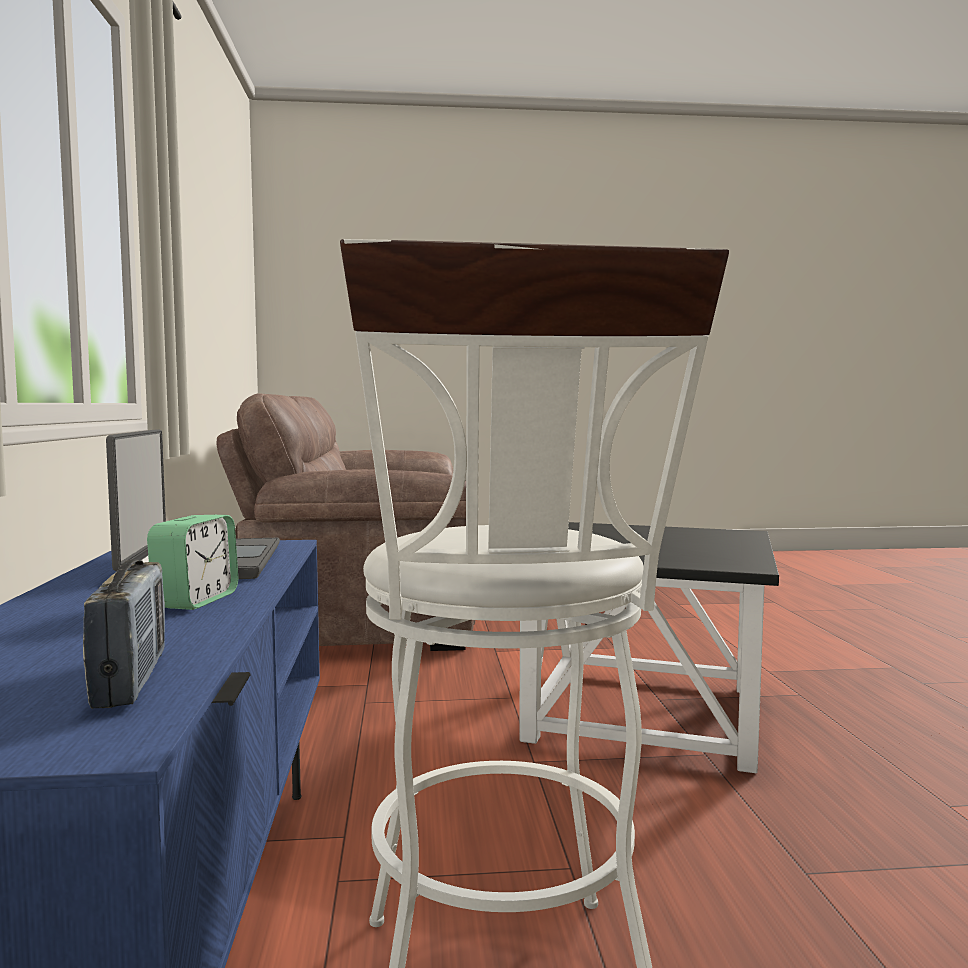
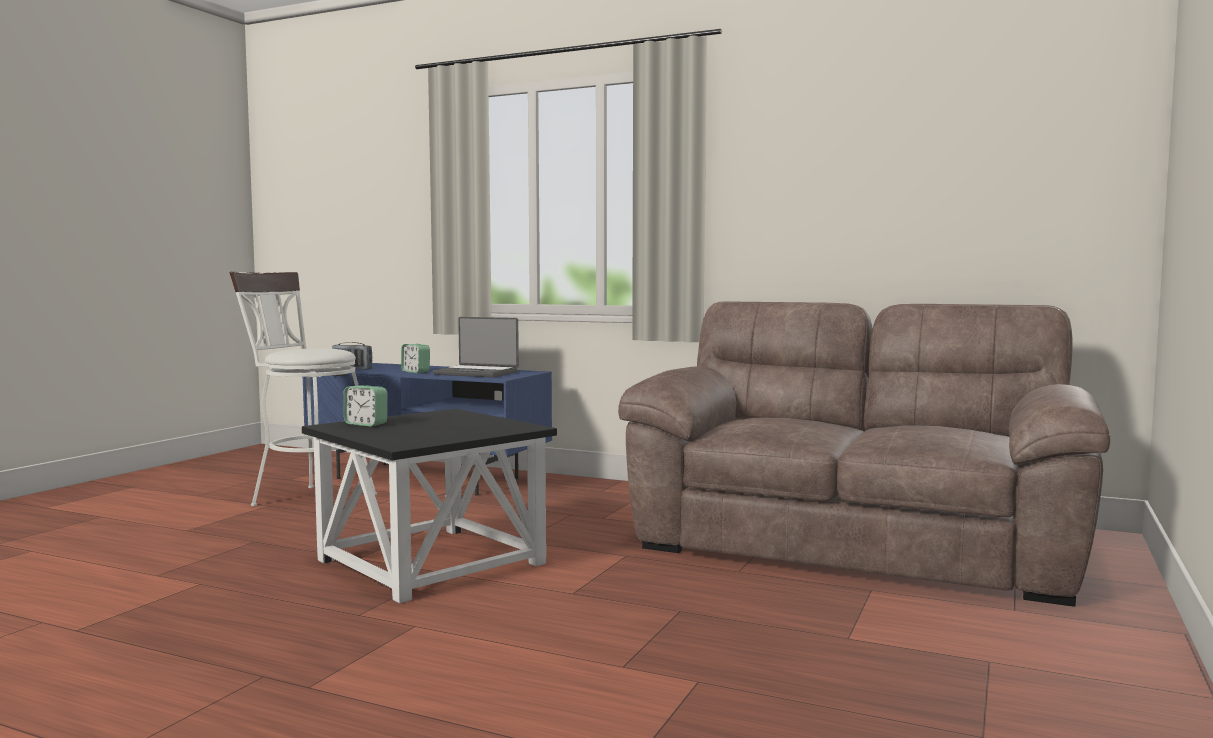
camera: 120 degrees right, 0 degrees up
none -> alarm clock [344,385,387,426]

